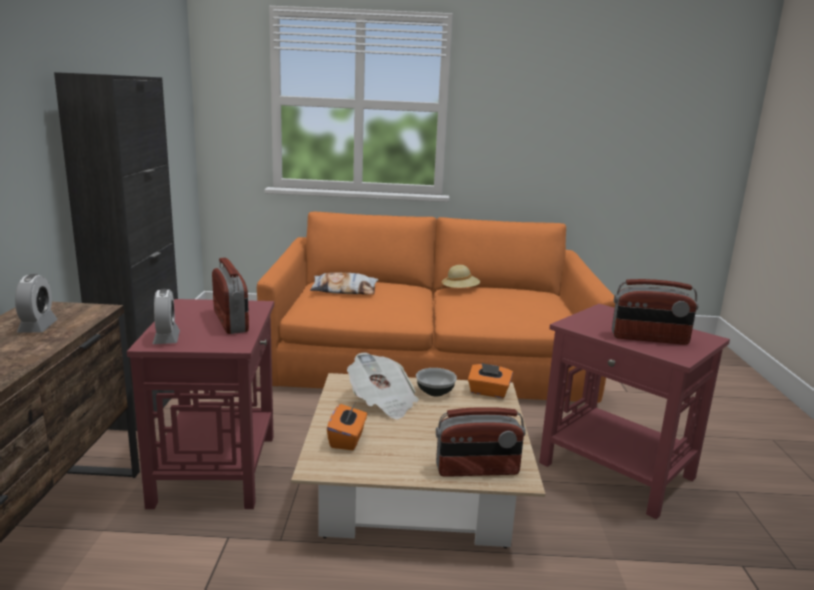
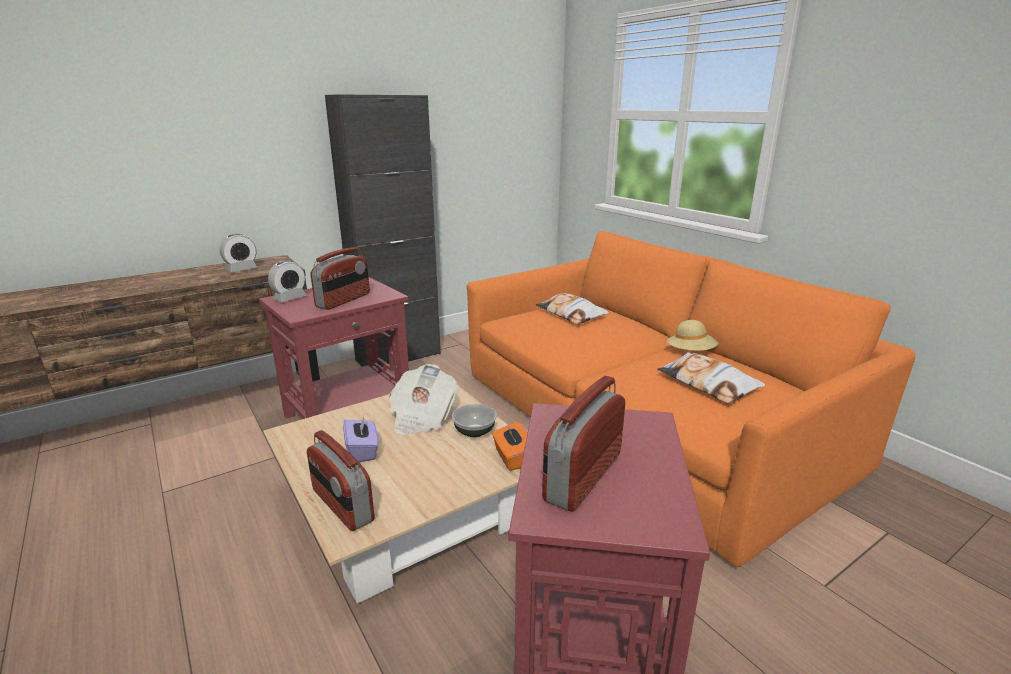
camera: 55 degrees right, 5 degrees up
orange tissue box [327,403,367,450] -> none
radio [612,279,699,345] -> radio turned 60 degrees clockwise [542,376,625,512]
none -> purple tissue box [343,415,378,462]
none -> pillow [657,352,765,404]

